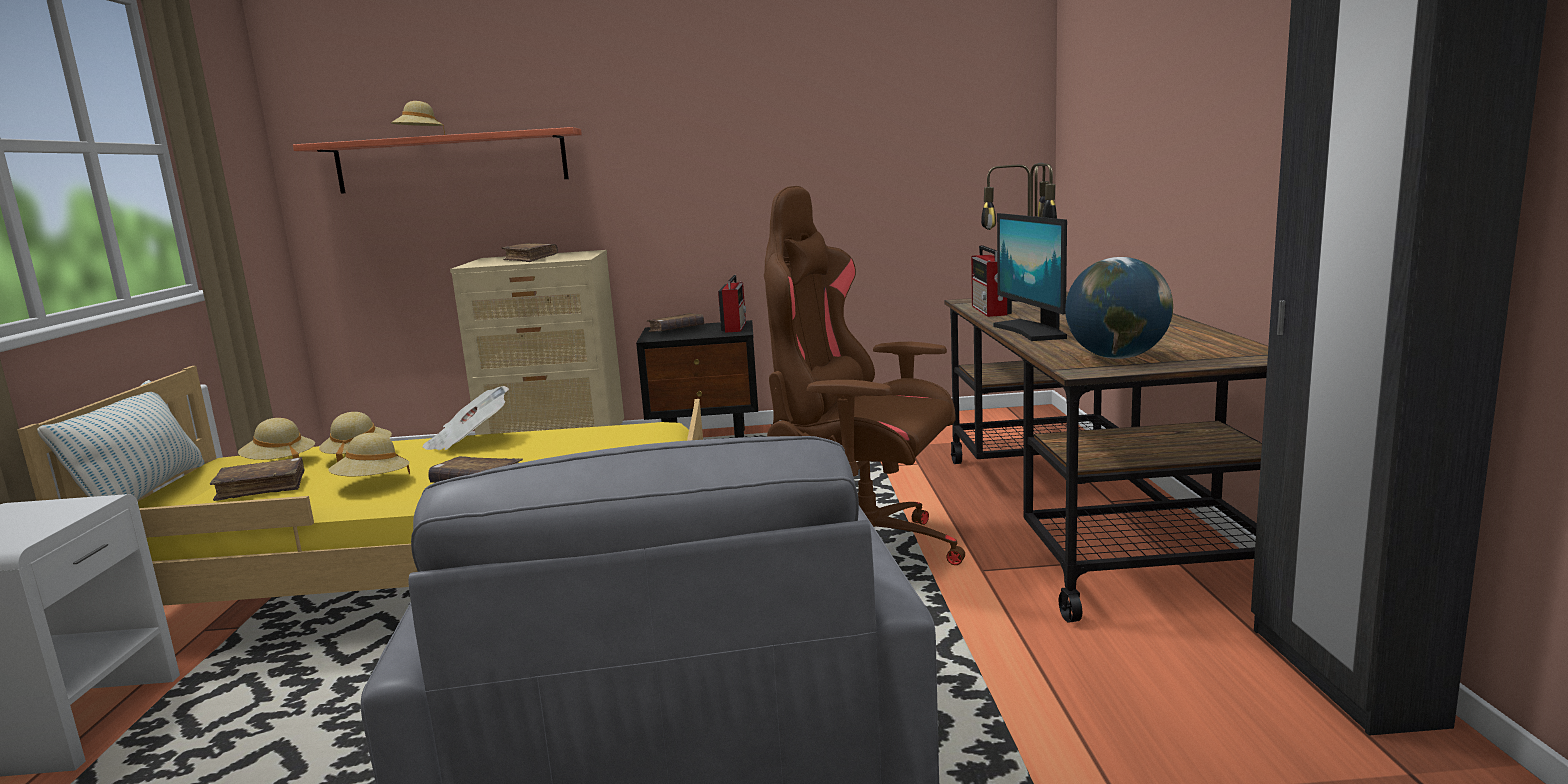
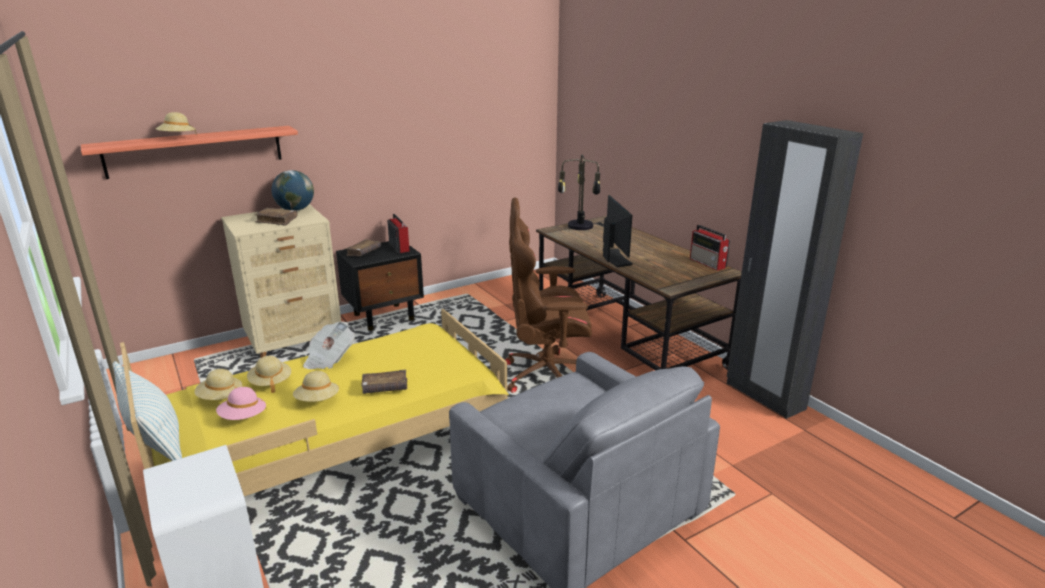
camera: 30 degrees left, 10 degrees up
brown book [210,457,305,501] -> pink hat [216,387,266,420]
radio [971,245,1012,317] -> radio moved to [690,225,730,271]
monitor [993,213,1067,341] -> monitor turned 150 degrees counterclockwise [603,195,632,267]
globe [1065,257,1173,359] -> globe moved to [271,170,314,211]

